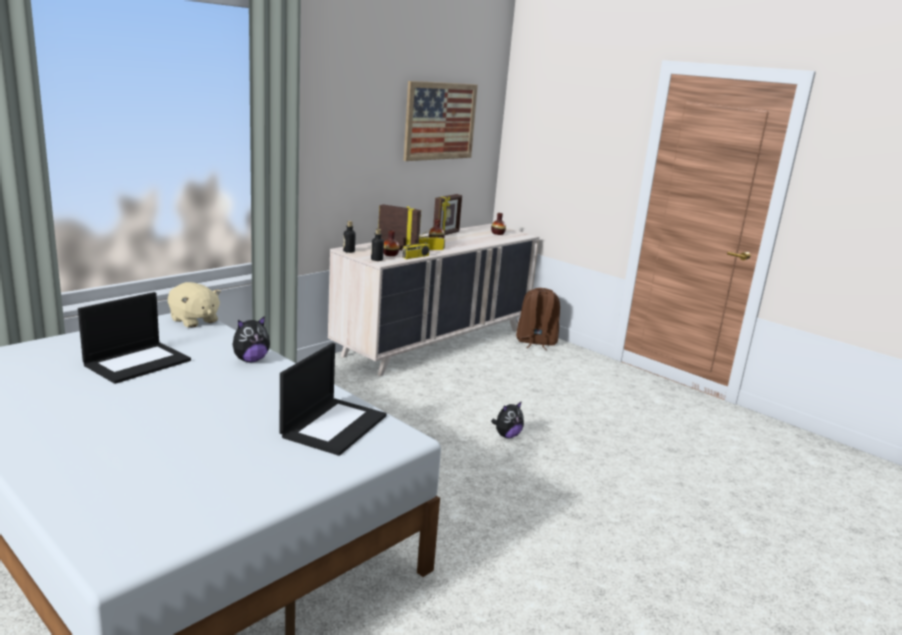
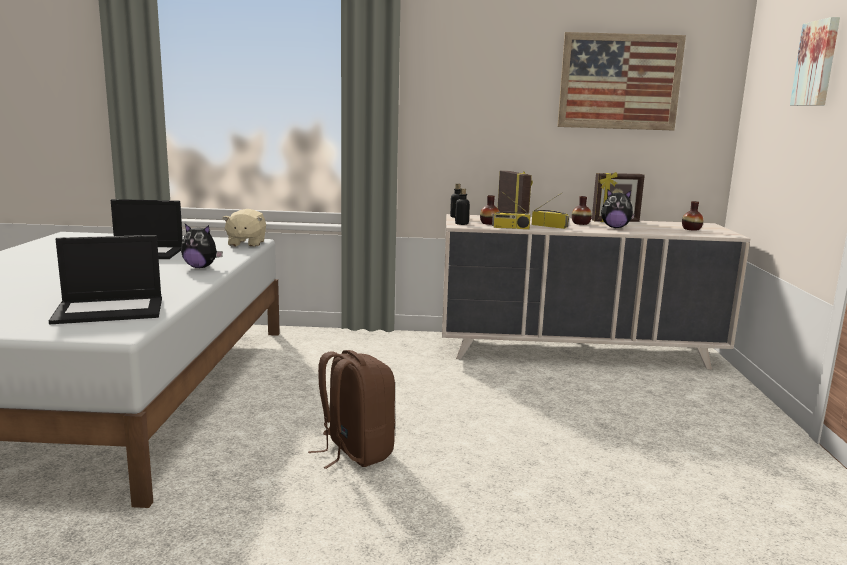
camera: 50 degrees right, 5 degrees down
plush toy [491,401,524,438] -> plush toy moved to [601,190,635,228]
brown backpack [516,288,560,350] -> brown backpack moved to [308,350,395,469]
none -> picture [790,17,840,106]

